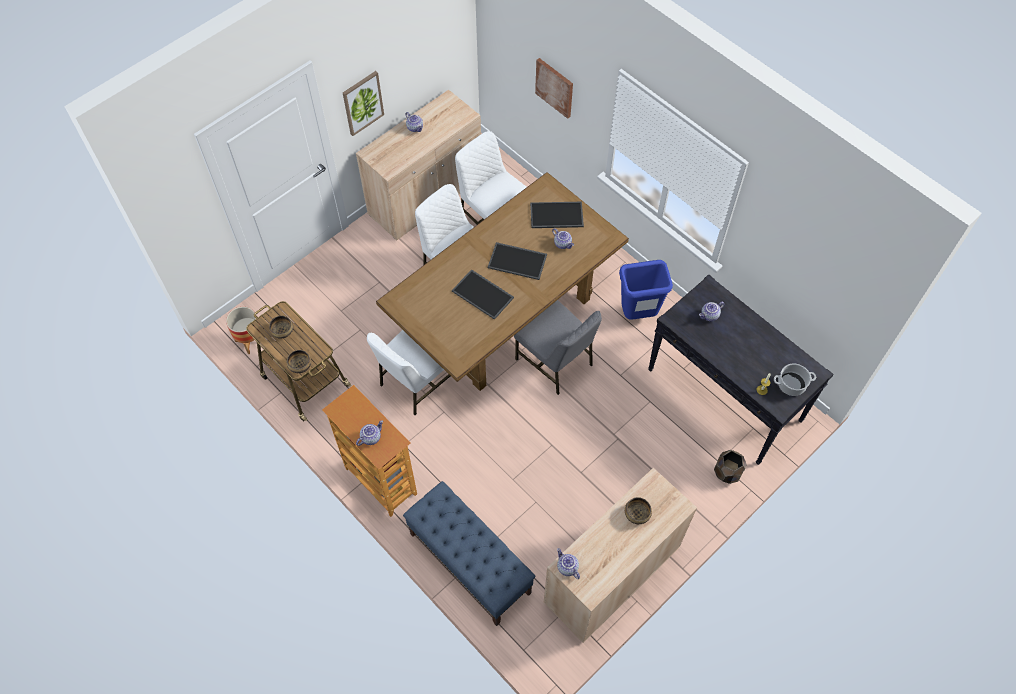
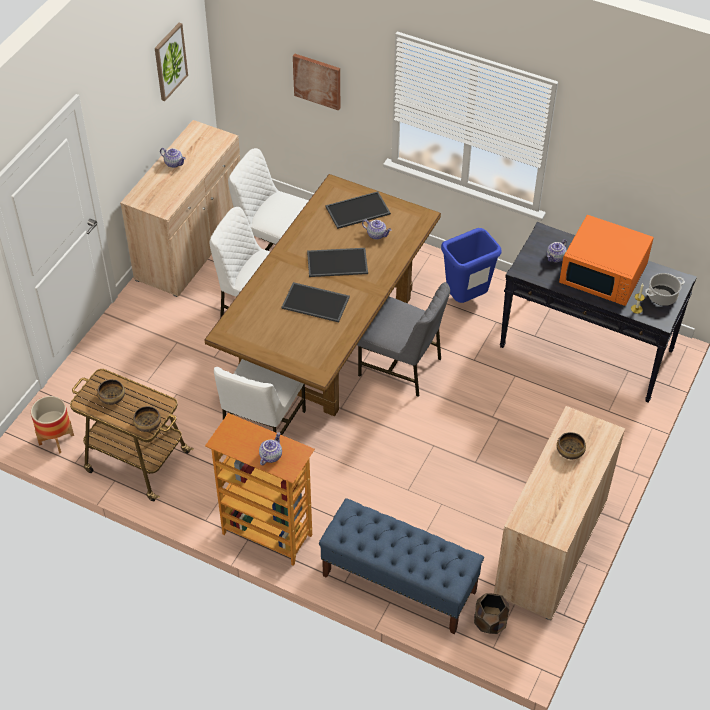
camera: 20 degrees left, 10 degrees down
picture [343,71,384,136] -> picture moved to [155,23,188,101]
teapot [557,548,580,579] -> none
brown planter [714,450,747,484] -> brown planter moved to [474,593,509,634]
none -> orange microwave [559,215,654,306]

